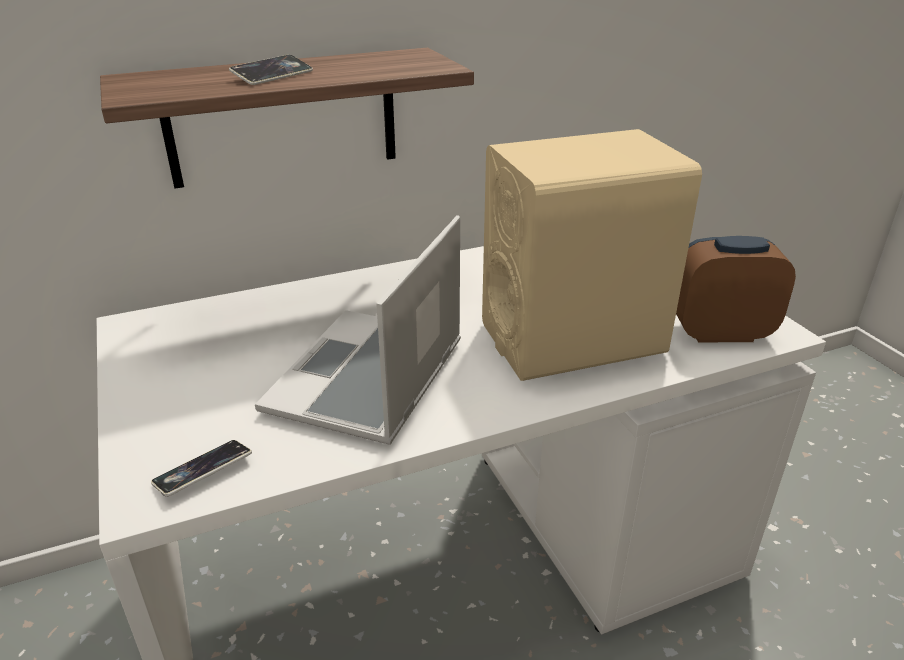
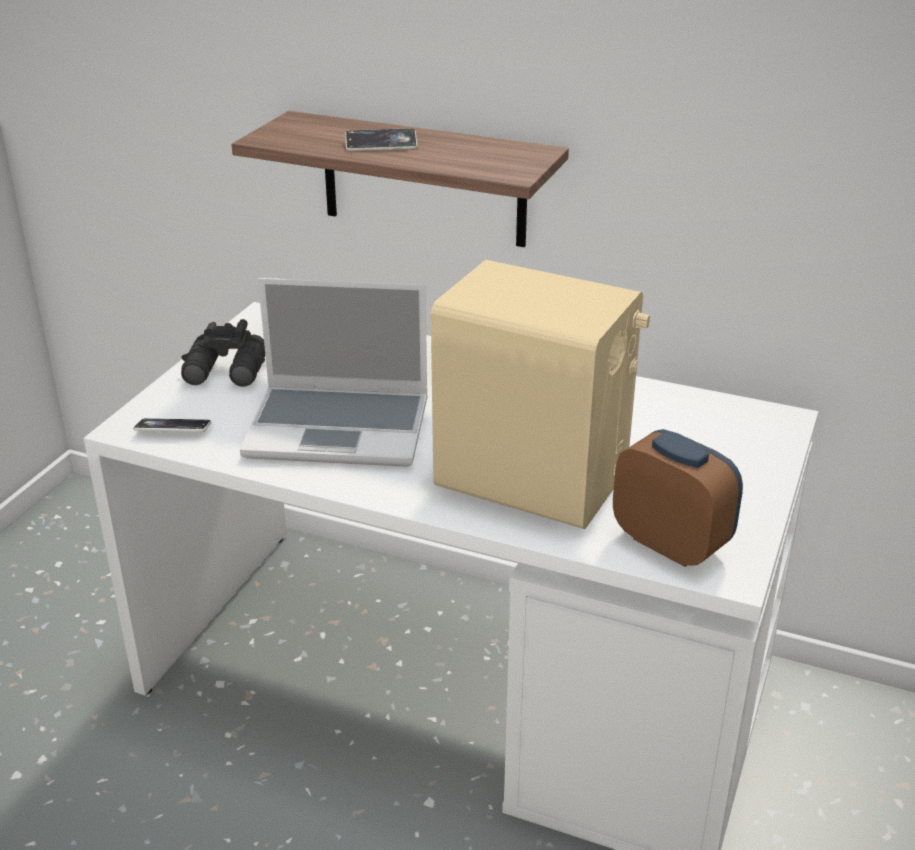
camera: 45 degrees right, 0 degrees up
laptop [255,215,461,445] -> laptop turned 150 degrees counterclockwise [240,278,428,467]
none -> black binoculars [181,319,265,387]

